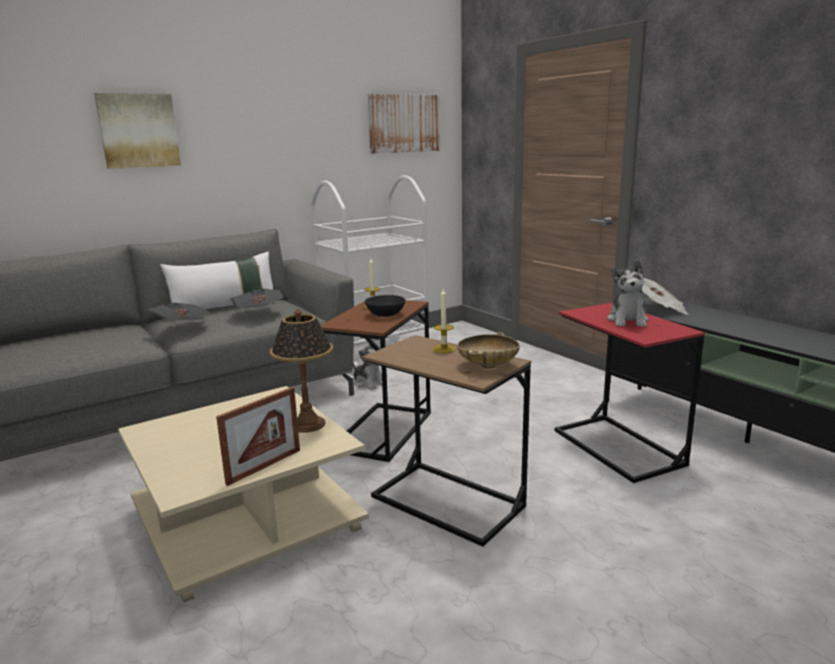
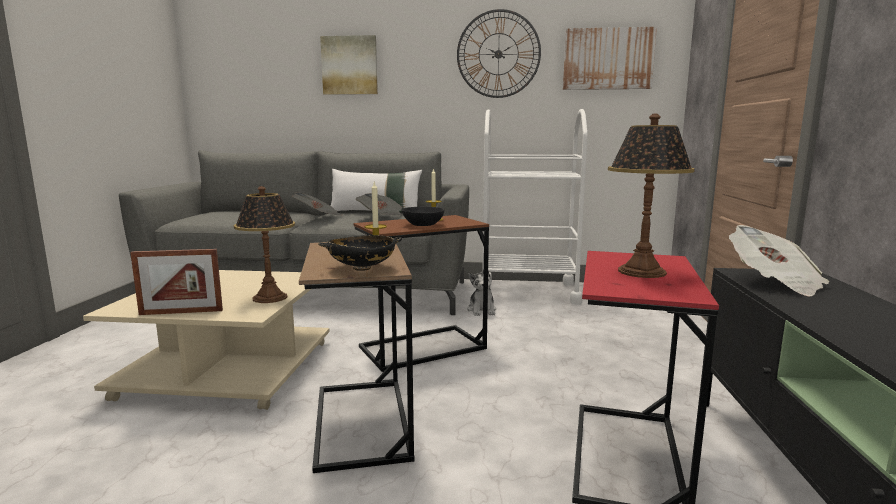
camera: 40 degrees right, 5 degrees down
beige bowl [457,332,520,368] -> black bowl [318,235,402,271]
plush toy [607,260,649,327] -> table lamp [608,114,695,278]
none -> wall clock [457,9,541,98]

